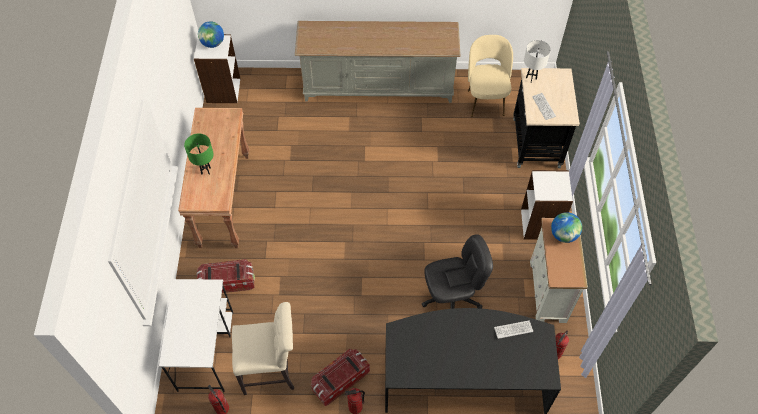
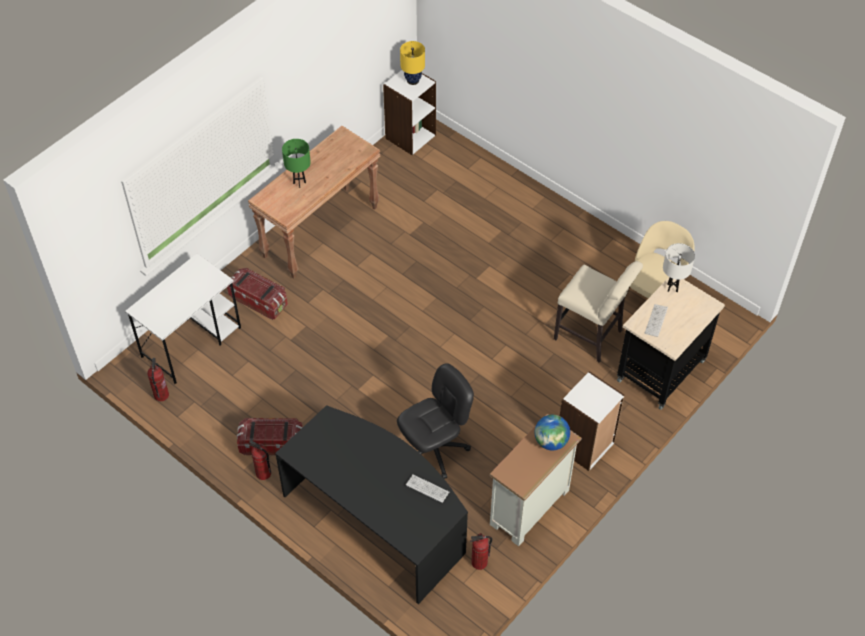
camera: 40 degrees right, 5 degrees down
globe [198,21,224,48] -> yellow table lamp [400,41,425,85]
beige stool [232,302,294,395] -> beige stool moved to [554,261,643,363]
grey cabinet [295,21,461,103] -> none
black office chair [422,234,493,309] -> black office chair turned 60 degrees counterclockwise [397,363,474,479]

